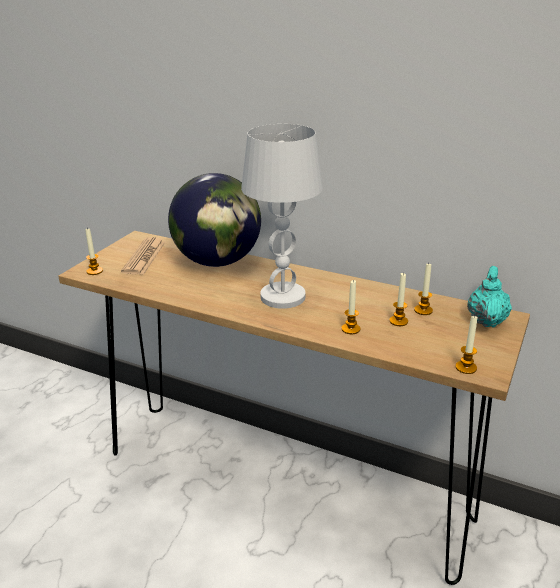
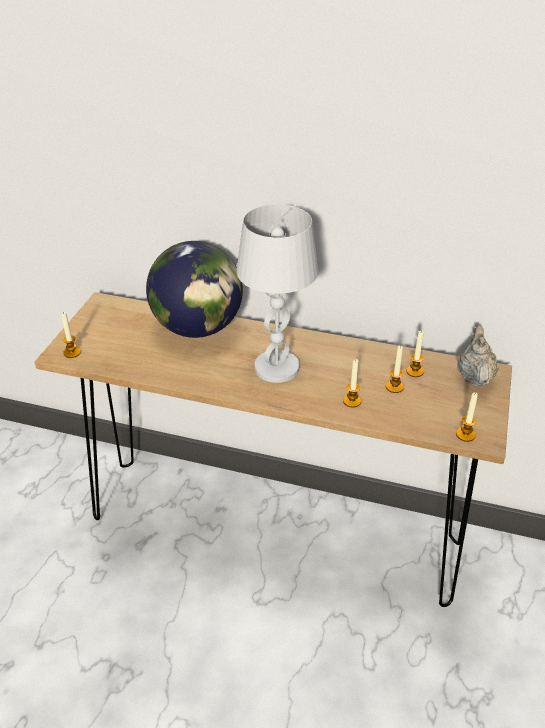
camera: 10 degrees left, 10 degrees up
newspaper [121,237,165,275] -> none
turquoise teapot [467,266,512,328] -> beige teapot [457,325,499,386]

